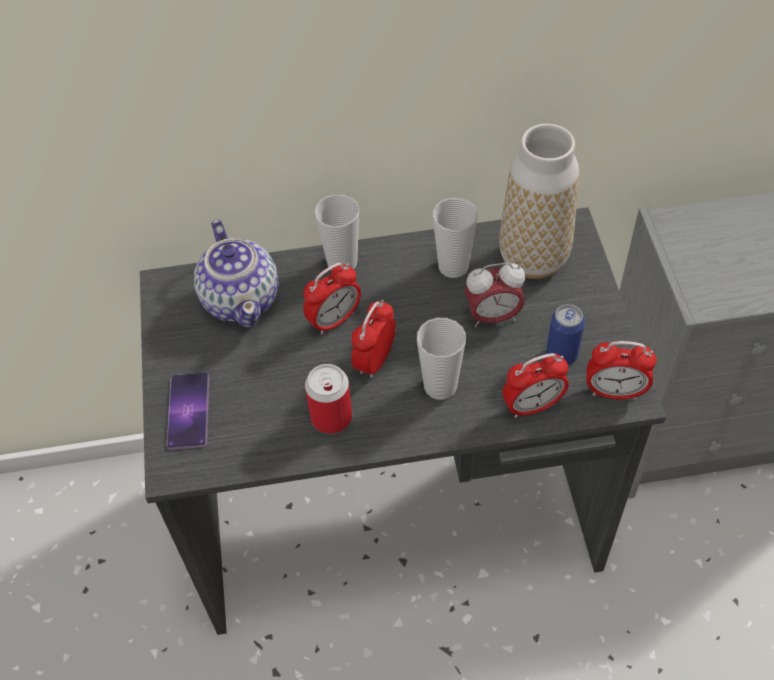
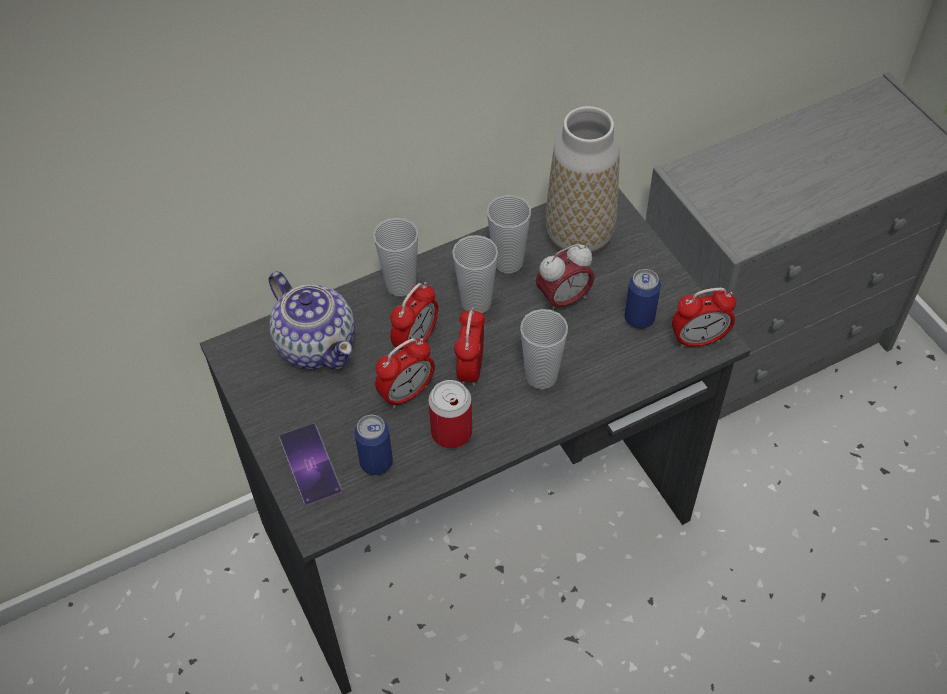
camera: 20 degrees left, 0 degrees up
alarm clock [503,353,569,418] -> alarm clock moved to [375,338,435,409]
none -> can [354,415,393,475]
none -> cup [452,235,498,313]

